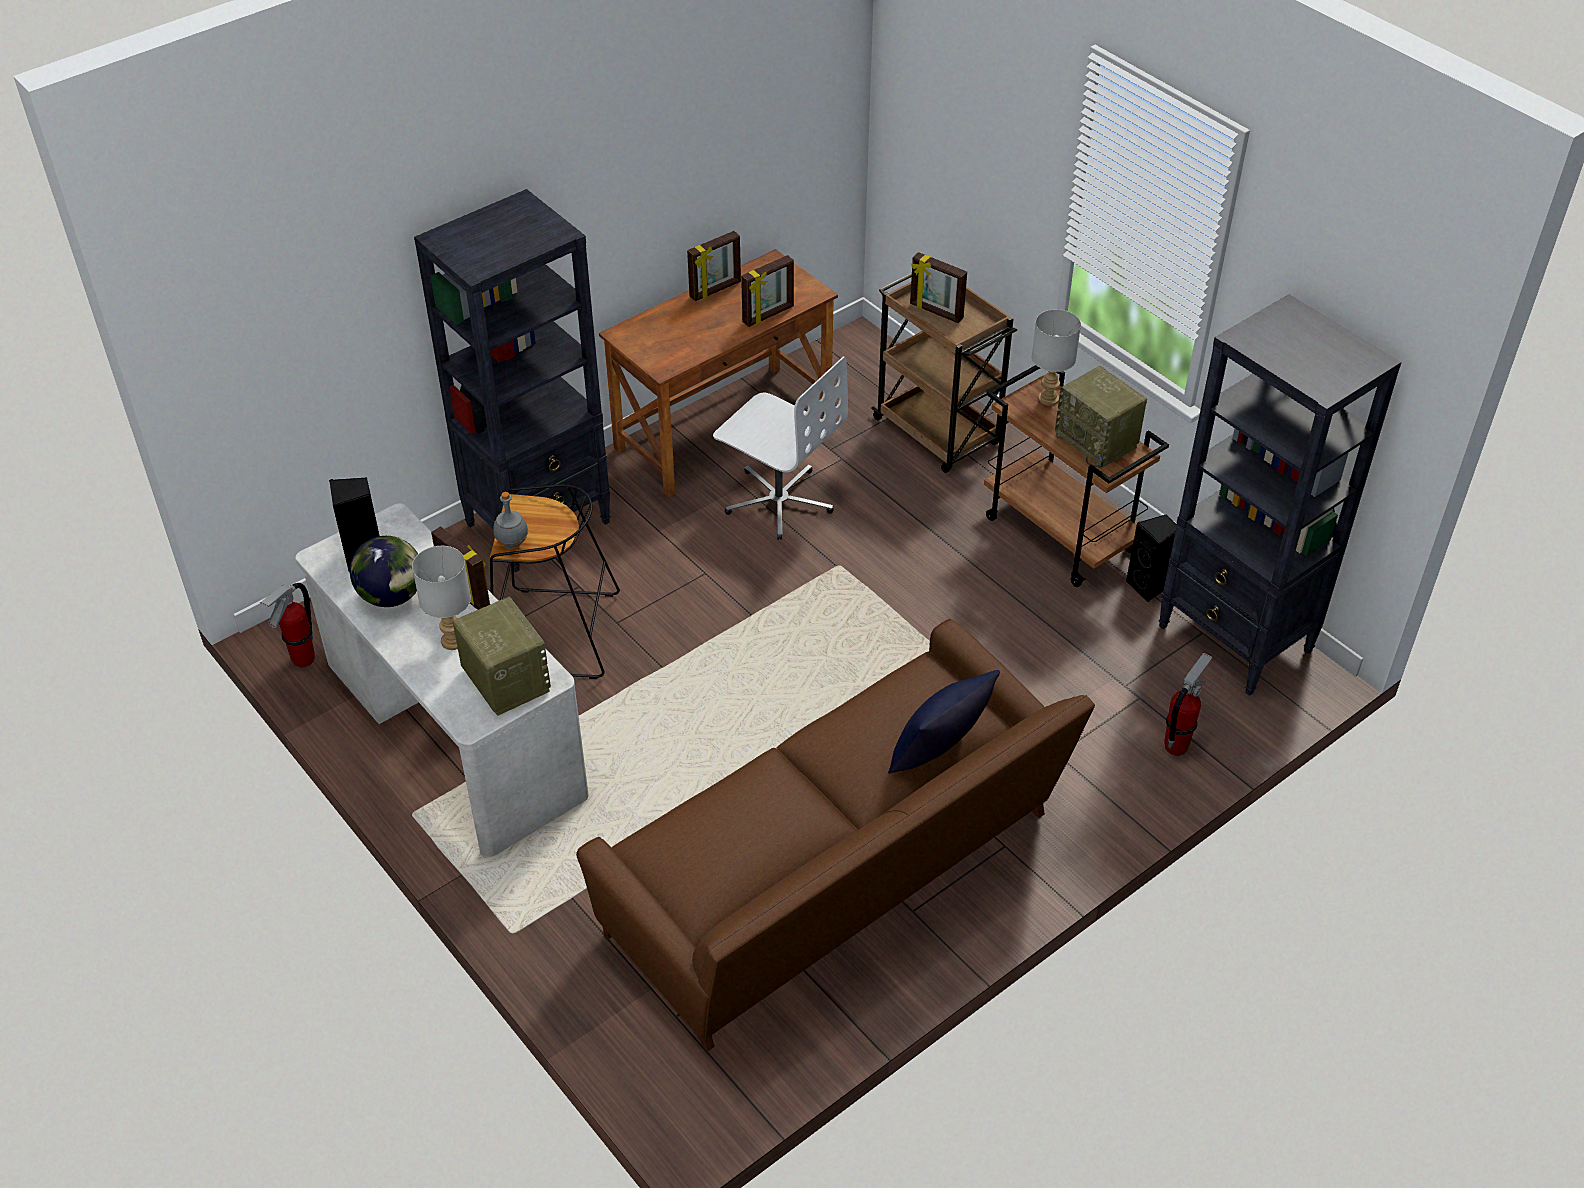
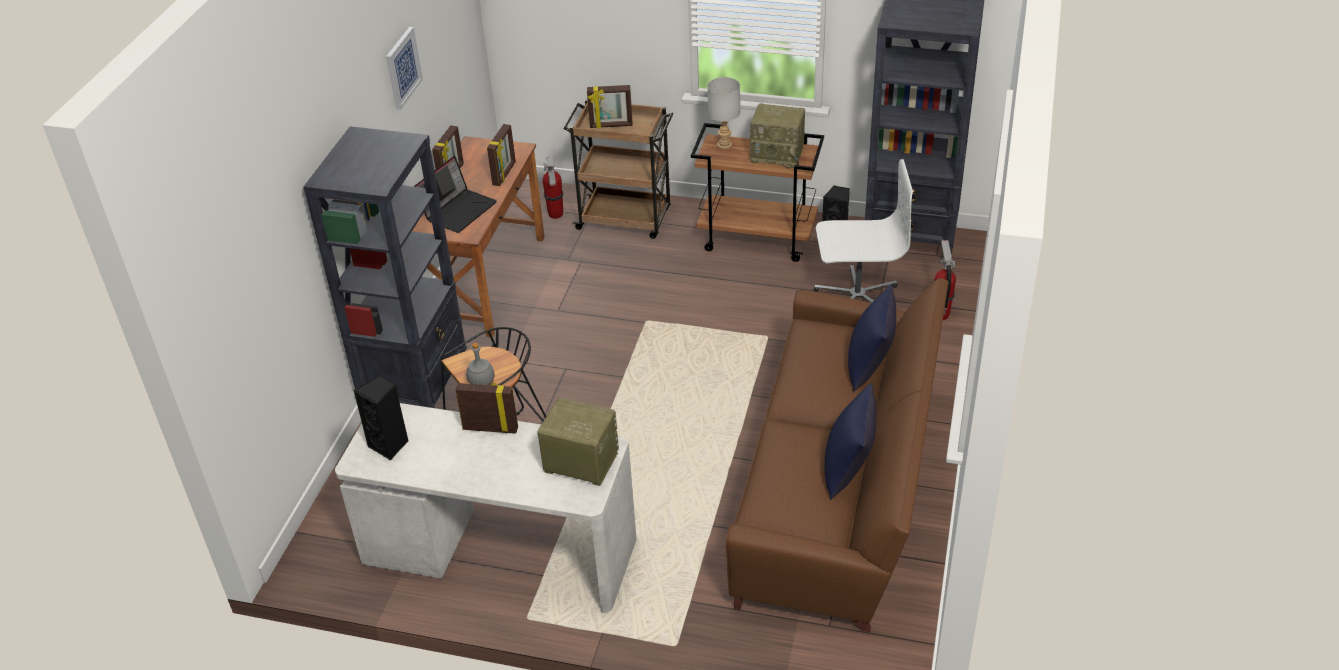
camera: 35 degrees left, 5 degrees down
fire extinguisher [260,583,315,667] -> fire extinguisher moved to [543,157,563,219]
globe [350,536,418,607] -> none
grey table lamp [412,546,471,650] -> none
white office chair [713,356,848,540] -> white office chair moved to [814,159,913,303]
none -> picture [386,27,423,110]
none -> laptop [414,156,497,233]
none -> blue pillow [824,383,876,500]

